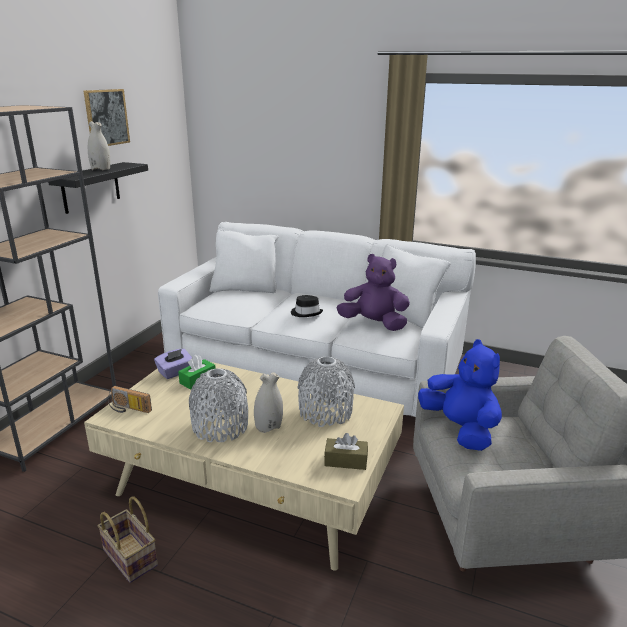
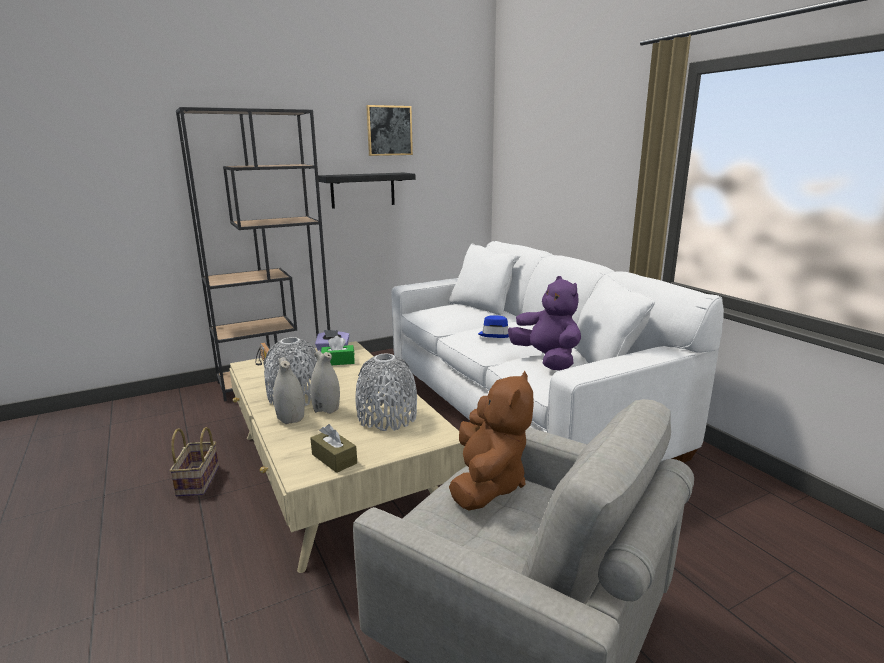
camera: 40 degrees right, 5 degrees down
white vase [88,121,110,171] -> white vase moved to [273,357,304,424]
black hat [291,295,323,317] -> blue hat [478,315,509,338]
blue plush toy [418,339,502,451] -> brown plush toy [449,371,534,510]

